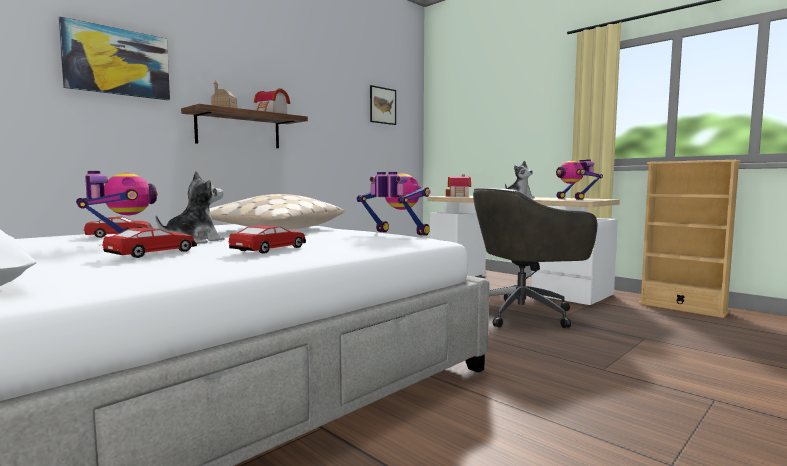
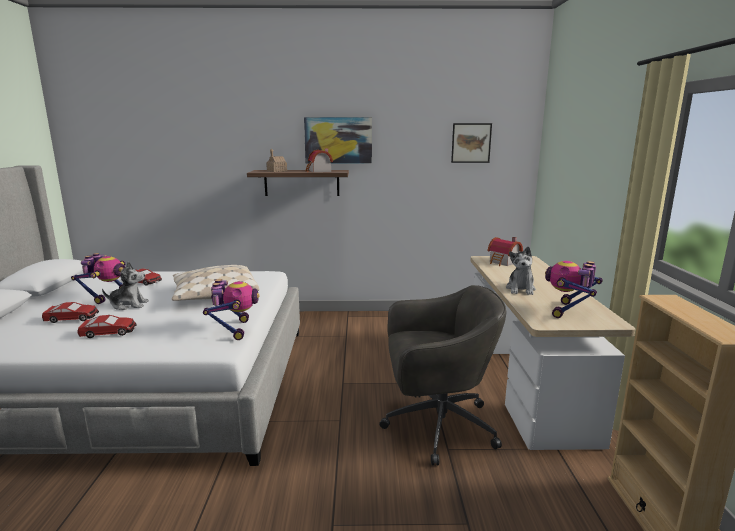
camera: 45 degrees right, 10 degrees up
picture [59,17,170,100] -> picture moved to [304,117,372,164]
grey office chair [473,188,597,328] -> grey office chair turned 150 degrees clockwise [379,285,507,465]

